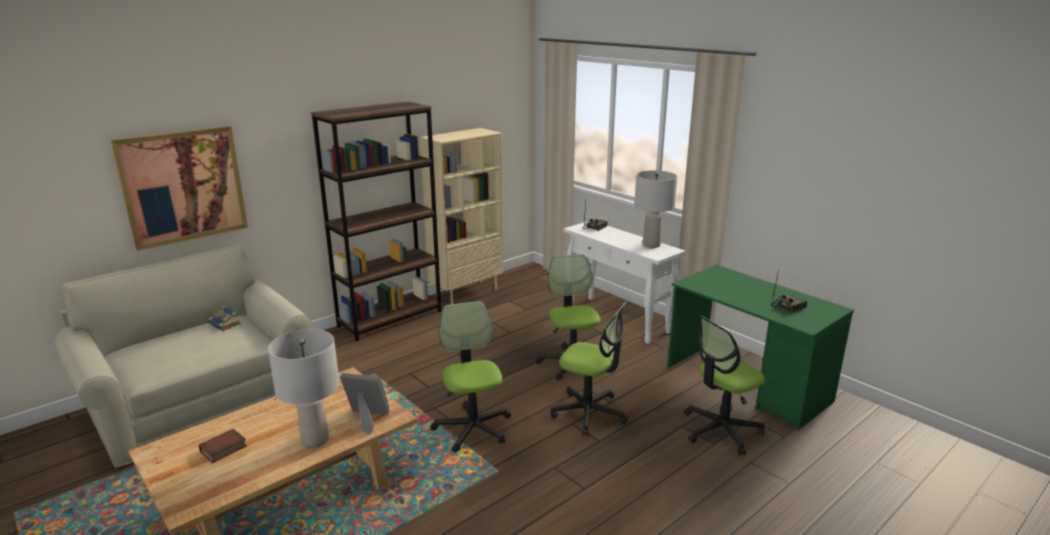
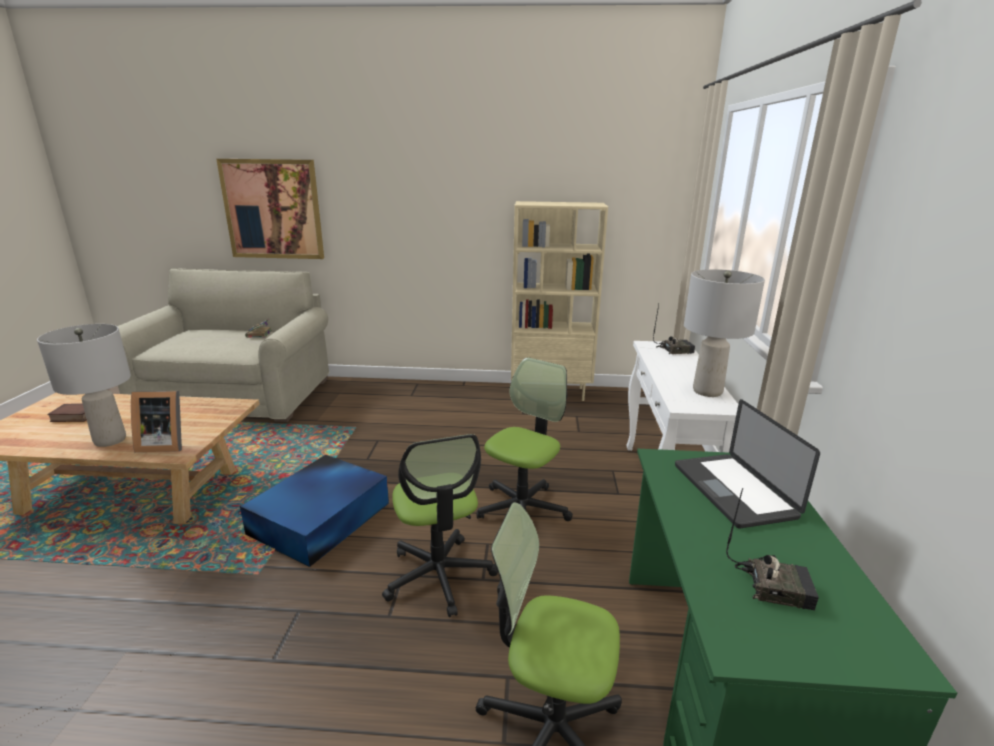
camera: 45 degrees right, 0 degrees up
brown bookcase [311,101,441,341] -> none
picture frame [340,373,390,435] -> picture frame turned 120 degrees clockwise [131,391,182,452]
office chair [430,301,511,452] -> blue storage box [240,455,389,567]
none -> laptop [675,399,820,528]

